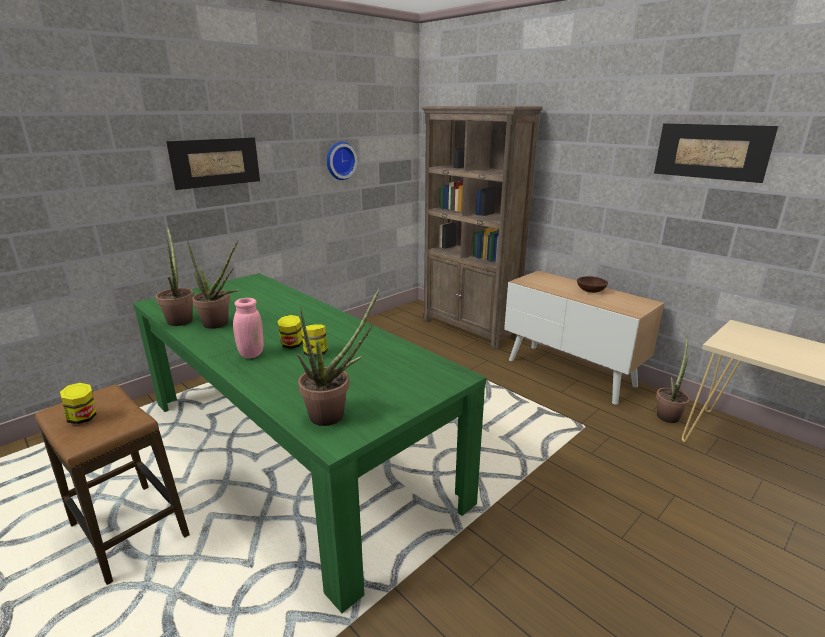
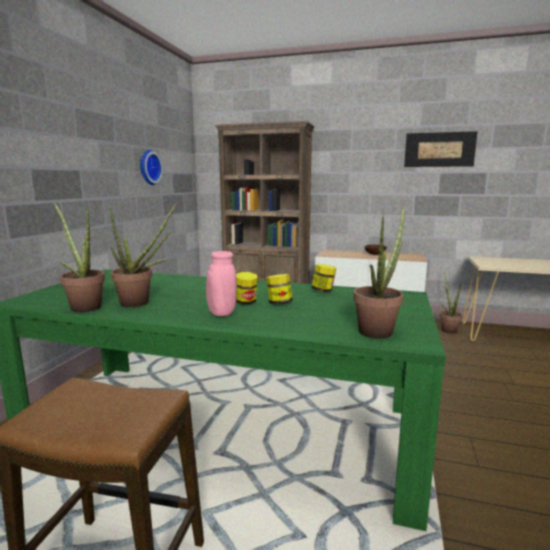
camera: 30 degrees left, 10 degrees down
jar [60,383,97,424] -> jar moved to [312,264,336,292]
picture [166,138,260,190] -> none

